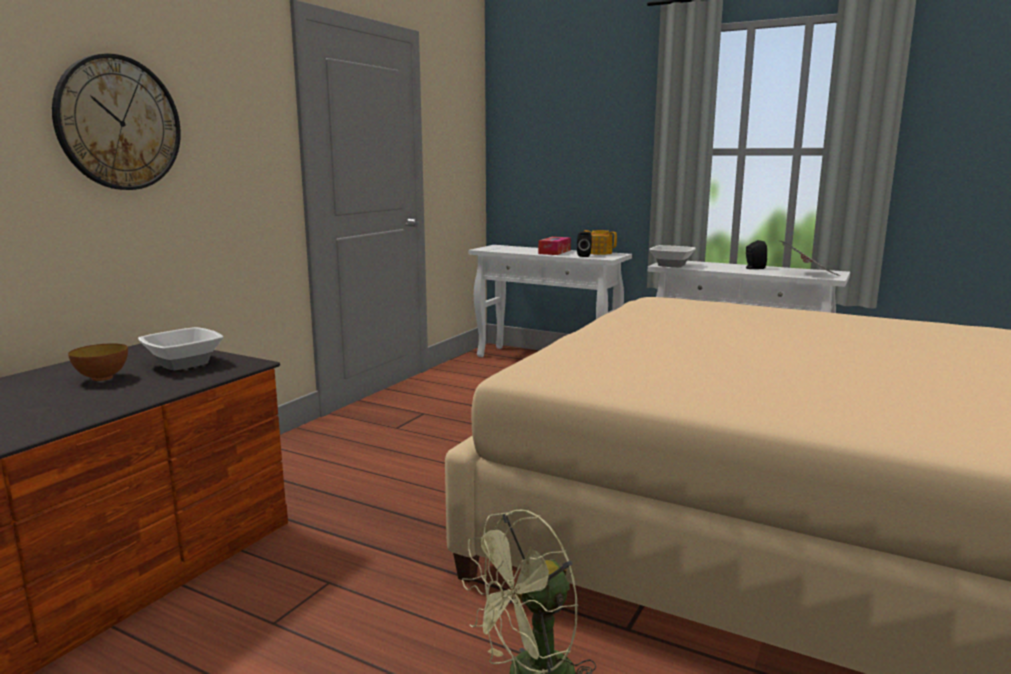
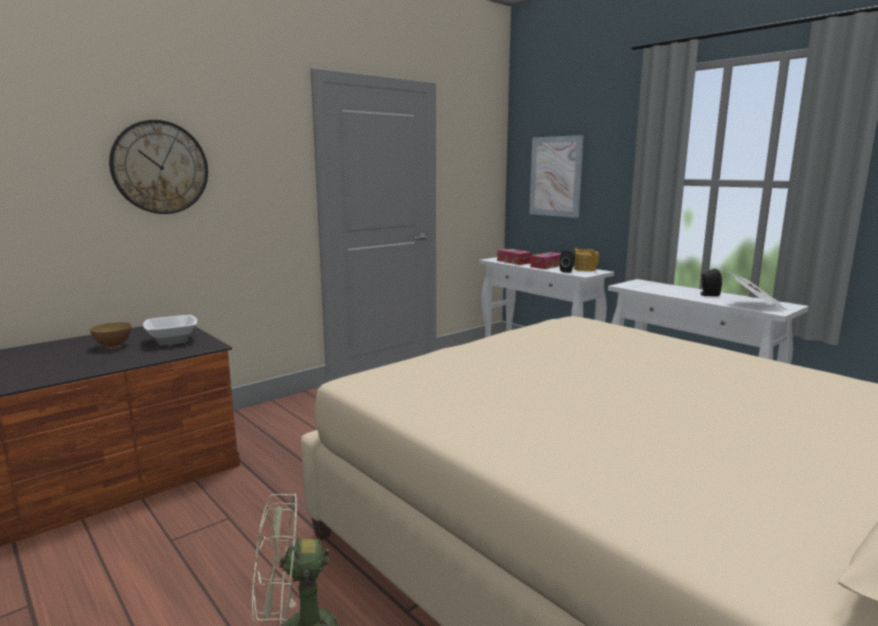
camera: 20 degrees right, 0 degrees up
bowl [649,245,695,267] -> none
none -> tissue box [497,249,532,265]
none -> picture [529,135,584,218]

